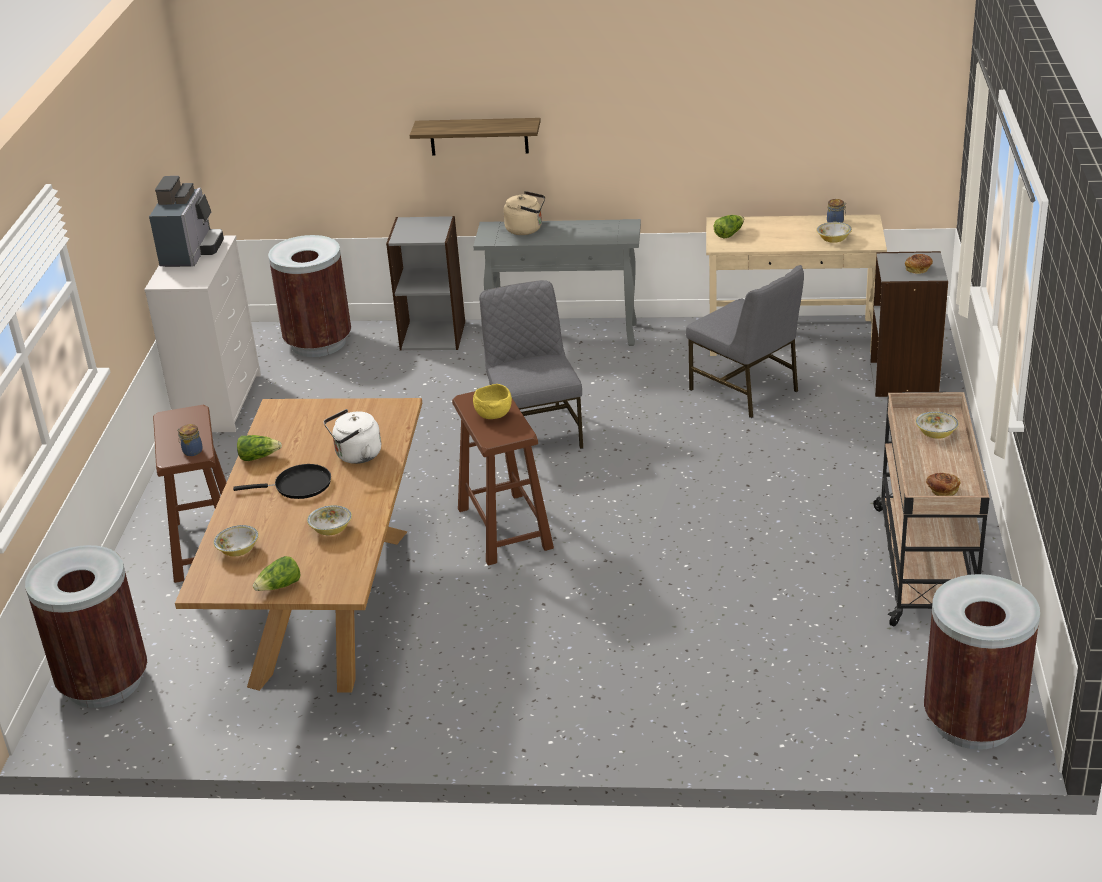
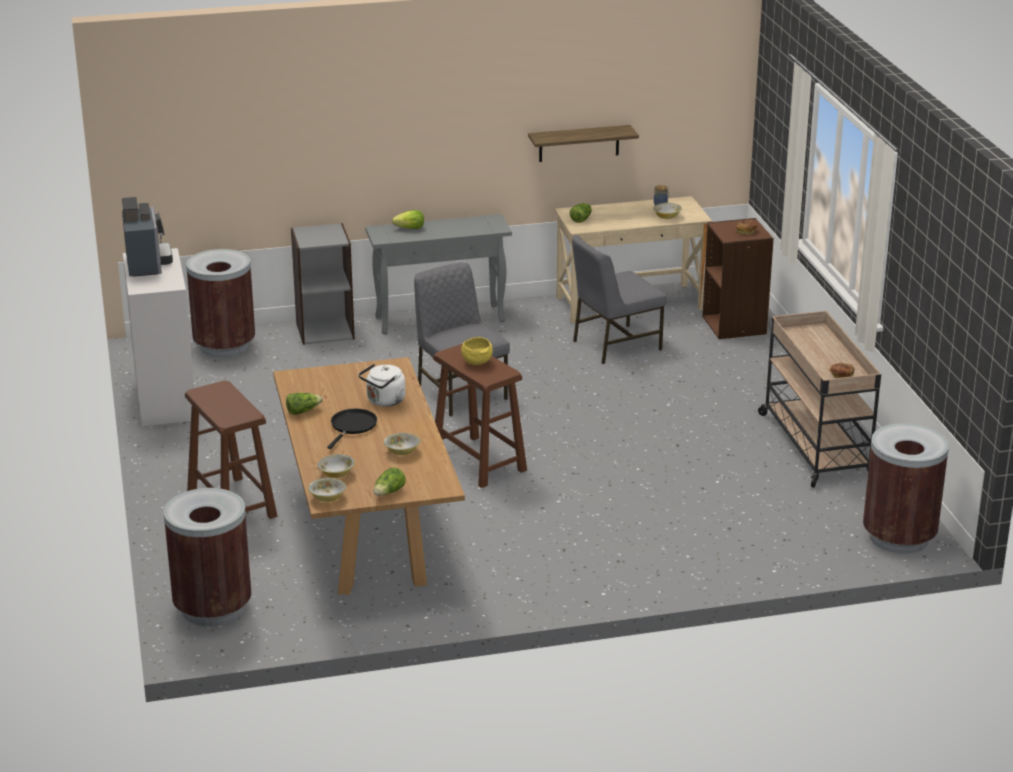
camera: 20 degrees left, 5 degrees down
jar [177,424,203,456] -> none
black frying pan [233,464,331,499] -> black frying pan turned 45 degrees counterclockwise [327,409,377,449]
shelf [410,118,541,156] -> shelf moved to [528,125,639,162]
beige kettle [503,191,545,235] -> lettuce [392,210,424,229]
grey chair [686,265,804,418] -> grey chair turned 120 degrees clockwise [572,235,667,364]
grey bookcase [870,251,948,397] -> brown bookcase [703,218,774,339]
bowl [916,411,959,439] -> bowl moved to [308,478,346,502]

